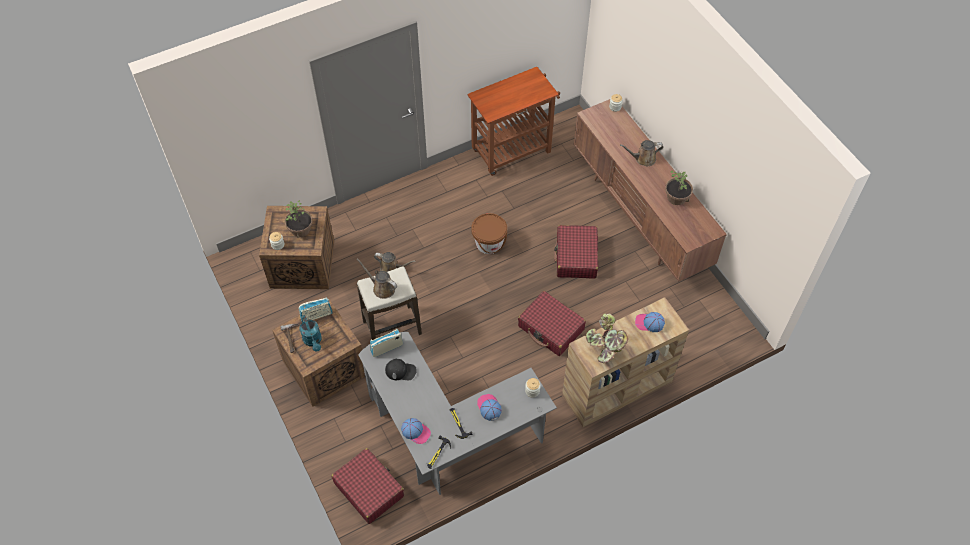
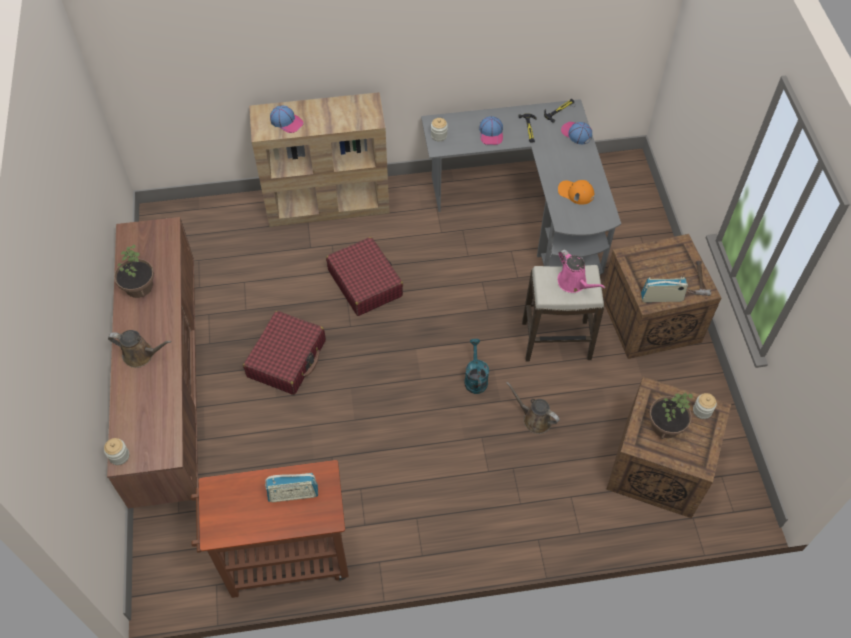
camera: 160 degrees left, 0 degrees up
turquoise watering can [300,315,322,352] -> turquoise watering can moved to [464,339,489,394]
red suitcase [332,448,404,524] -> none
brown watering can [356,258,397,299] -> pink watering can [557,249,605,293]
radio [370,329,403,357] -> radio moved to [265,473,318,502]
black cap [385,359,417,380] -> orange cap [558,180,594,205]
brown bucket [471,213,507,254] -> none
potted plant [586,313,628,363] -> none

